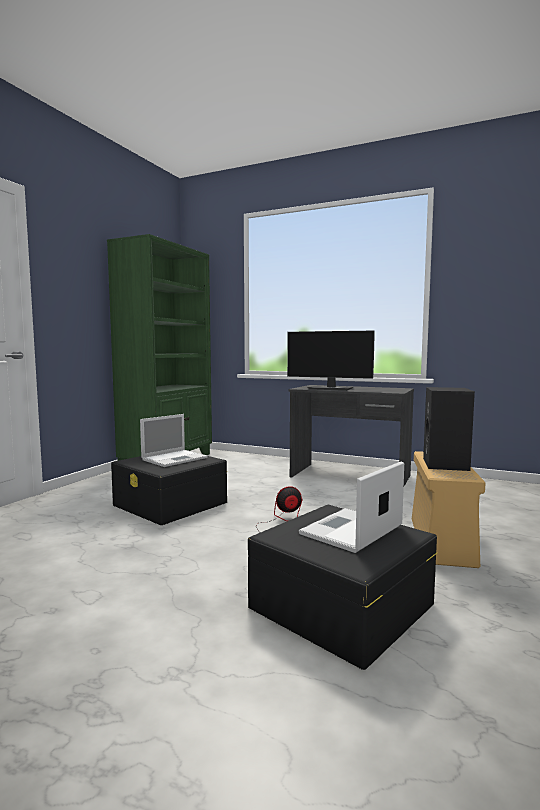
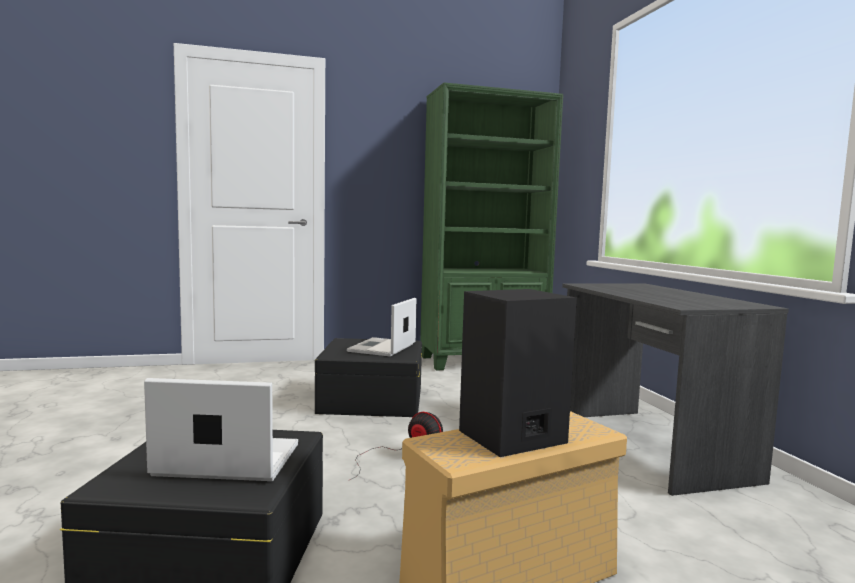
camera: 50 degrees right, 0 degrees up
laptop [140,414,208,467] -> laptop turned 105 degrees clockwise [347,298,417,357]
monitor [287,331,374,391] -> none

